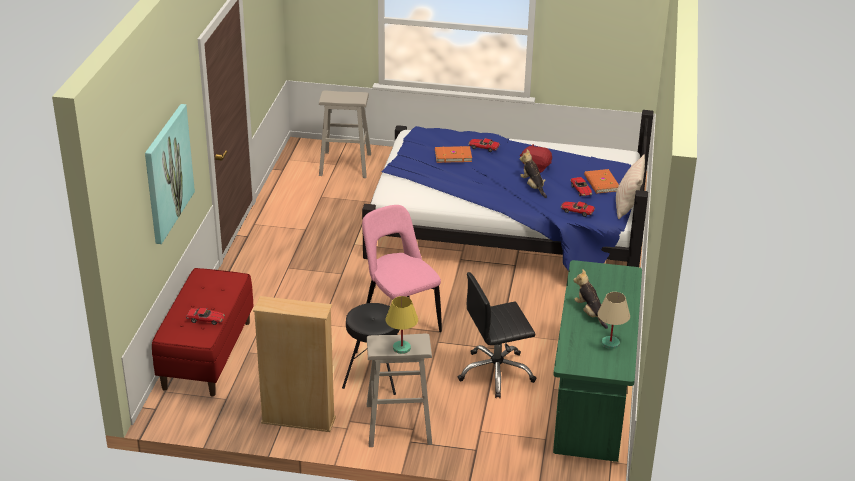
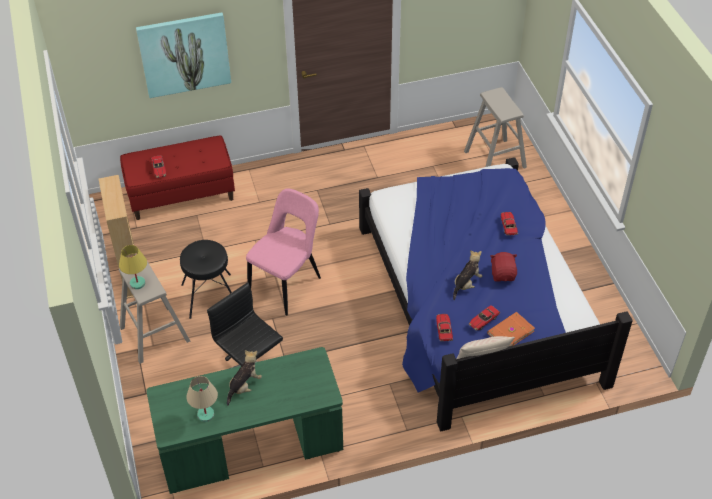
camera: 65 degrees right, 15 degrees up
orange book [435,146,472,163] -> none

